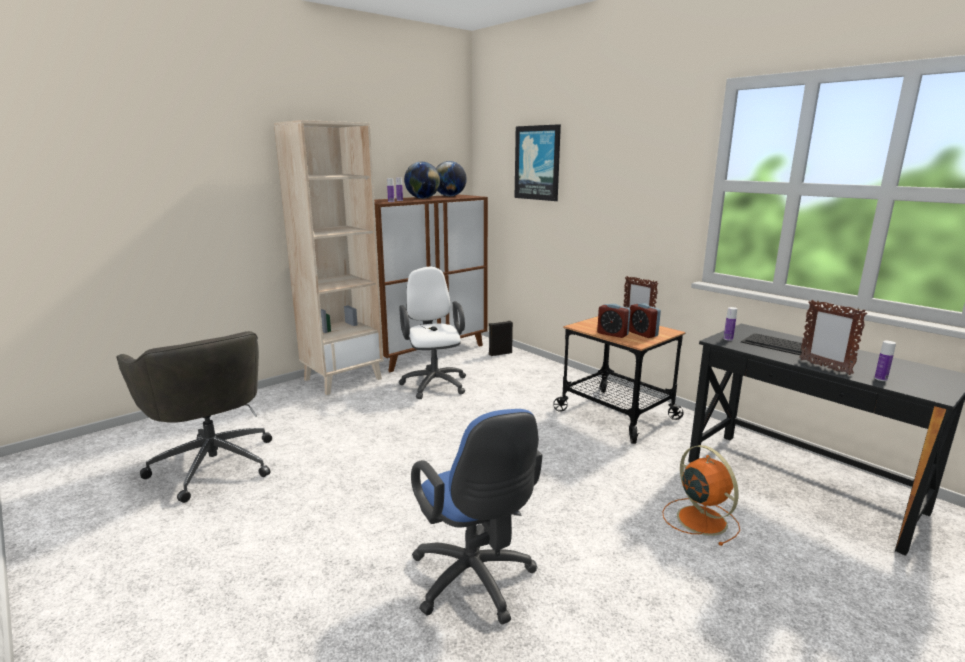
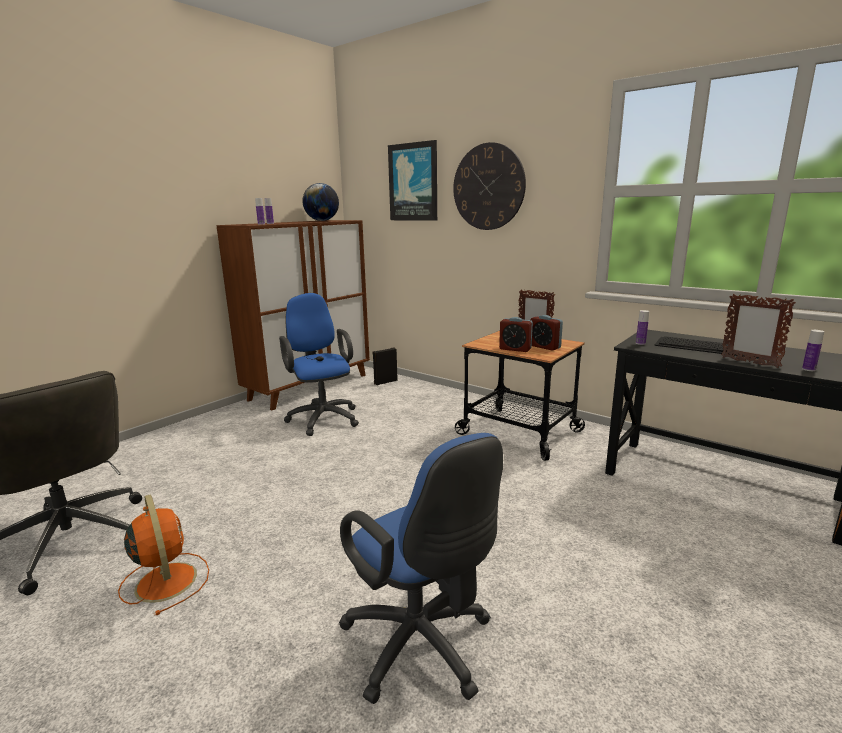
camera: 10 degrees left, 0 degrees up
beige bookcase [274,120,384,395] -> none
white office chair [399,267,466,399] -> blue office chair [279,293,359,436]
globe [404,162,440,199] -> none
orange fan [662,445,740,546] -> orange fan moved to [118,494,209,616]
none -> wall clock [453,142,526,230]

